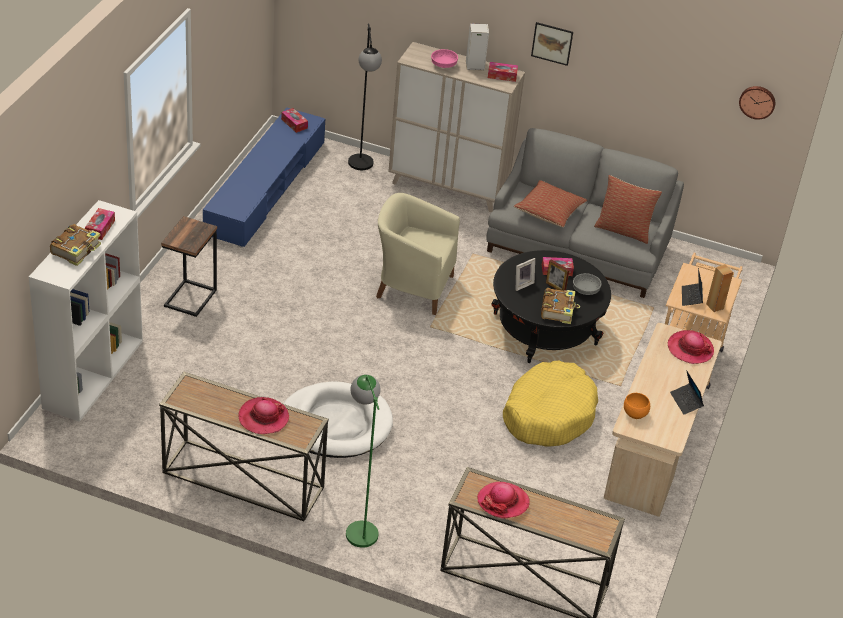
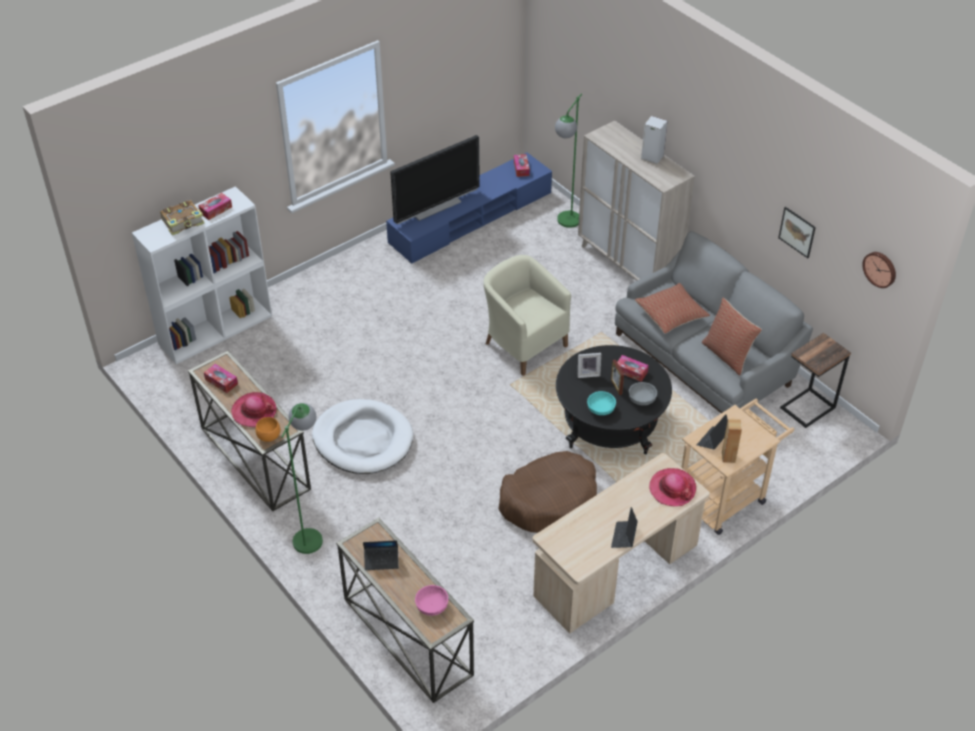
camera: 35 degrees right, 5 degrees up
side table [161,216,217,317] -> side table moved to [780,333,851,428]
black floor lamp [348,23,382,170] -> green floor lamp [555,93,582,228]
pink bowl [431,49,458,68] -> pink bowl moved to [415,585,448,616]
hat [477,482,530,519] -> laptop [363,540,399,570]
tissue box [488,62,518,82] -> tissue box moved to [204,364,238,393]
yellow dog bed [503,361,598,446] -> brown dog bed [498,451,597,533]
picture [531,22,573,66] -> picture moved to [778,207,816,258]
book [541,288,580,324] -> turquoise bowl [587,391,616,415]
orange bowl [624,393,650,419] -> orange bowl moved to [256,417,280,442]
none -> television [390,135,480,224]

